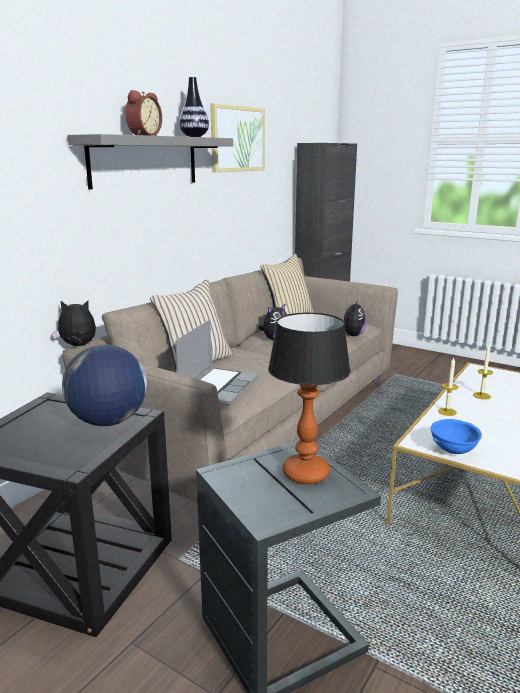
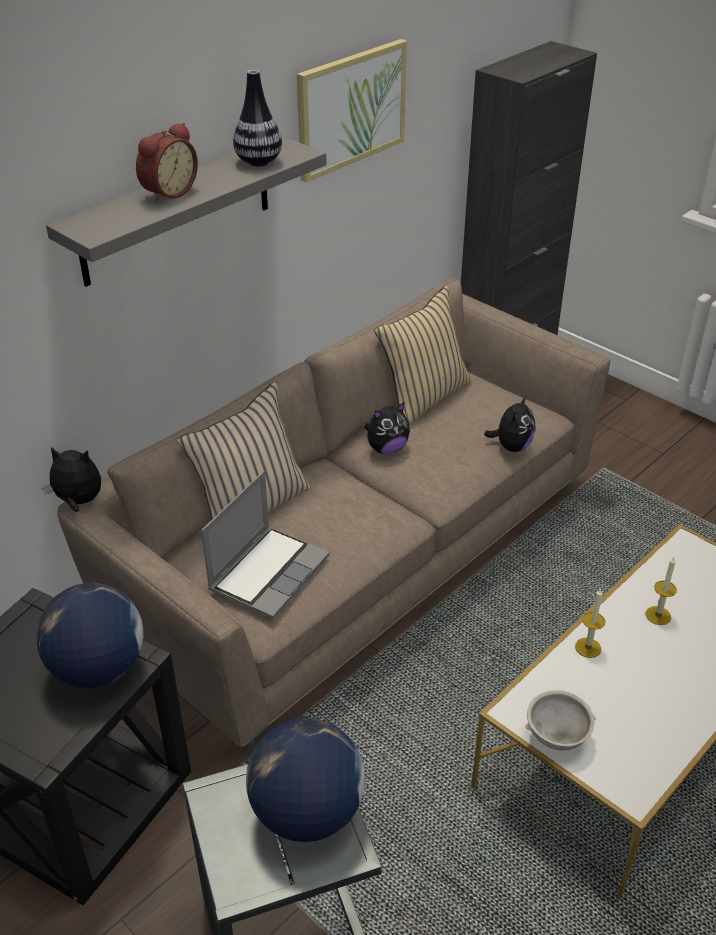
camera: 10 degrees right, 20 degrees up
table lamp [268,313,351,484] -> globe [246,718,365,842]
blue bowl [431,419,482,454] -> grey bowl [525,690,596,750]

